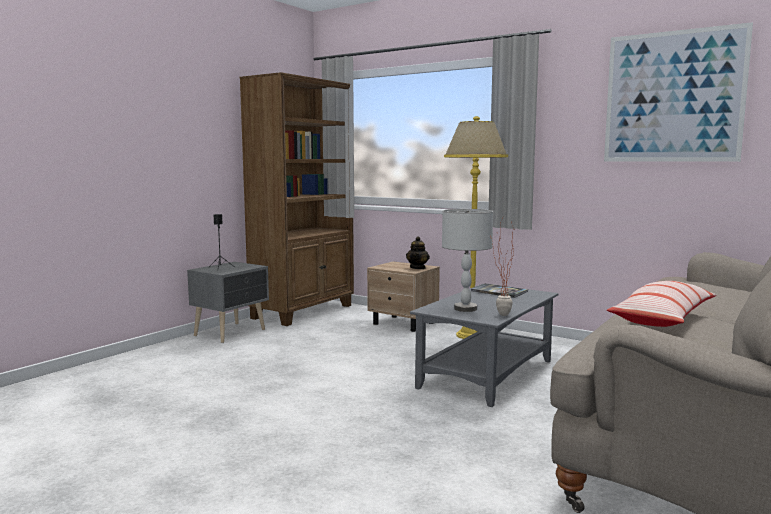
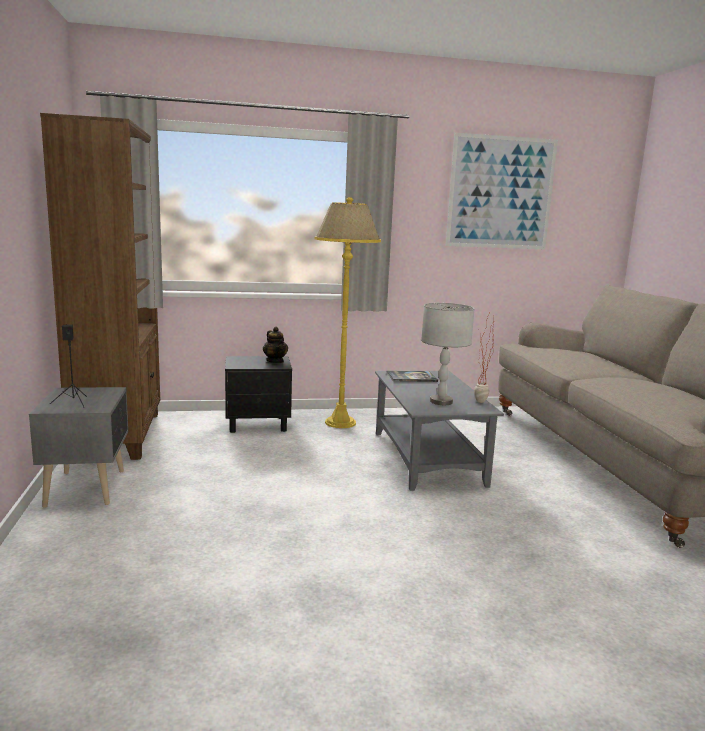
camera: 45 degrees left, 5 degrees up
beige nightstand [367,261,440,332] -> black nightstand [225,356,292,433]
pillow [607,281,716,327] -> none

